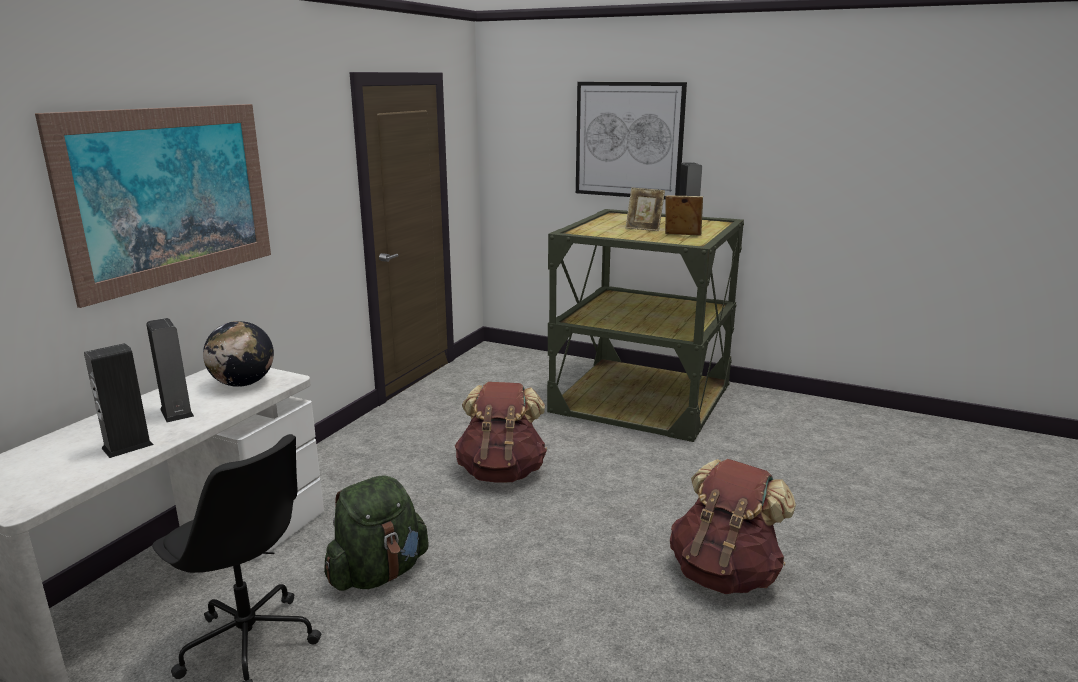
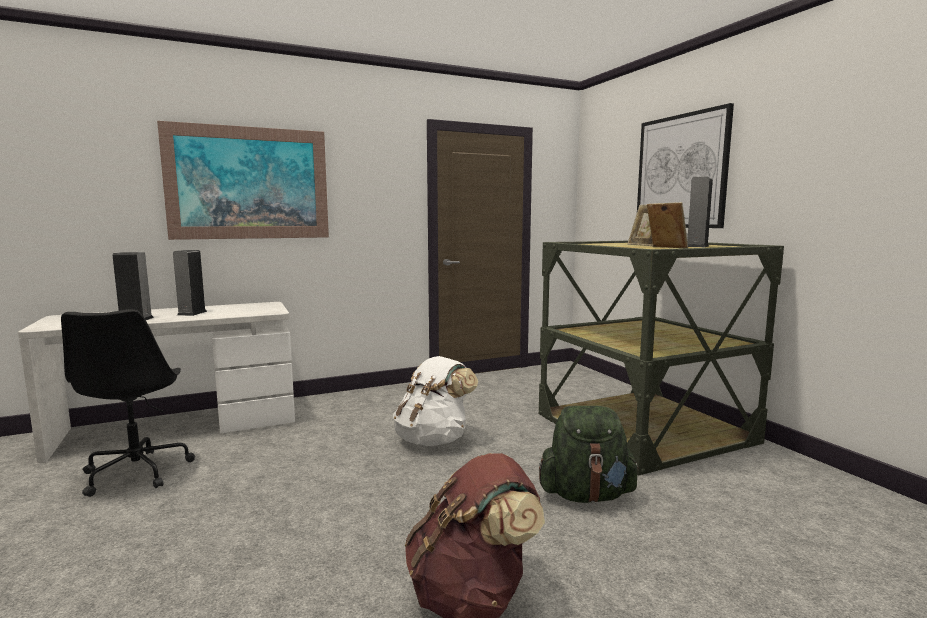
camera: 40 degrees right, 10 degrees down
globe [203,321,274,387] -> none
green backpack [324,475,429,591] -> green backpack moved to [539,406,639,503]
brown backpack [455,382,547,483] -> white backpack [393,356,478,446]

